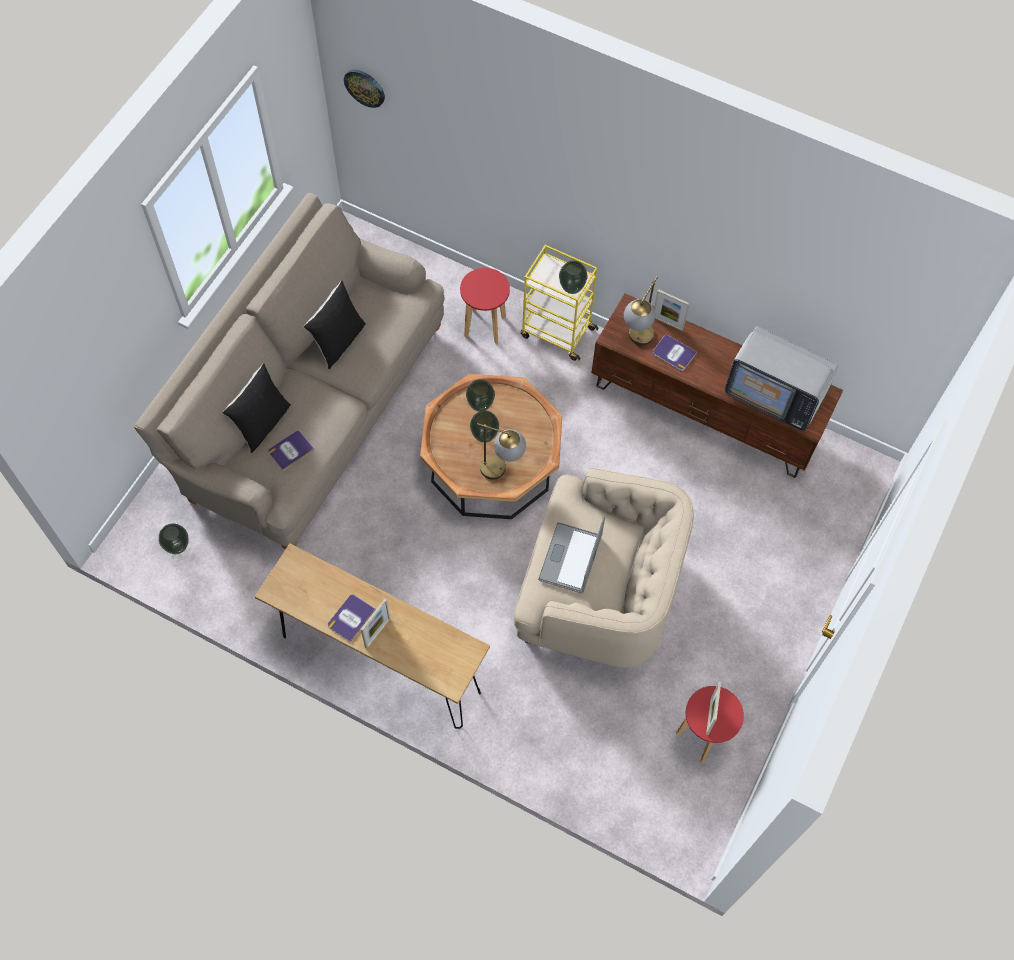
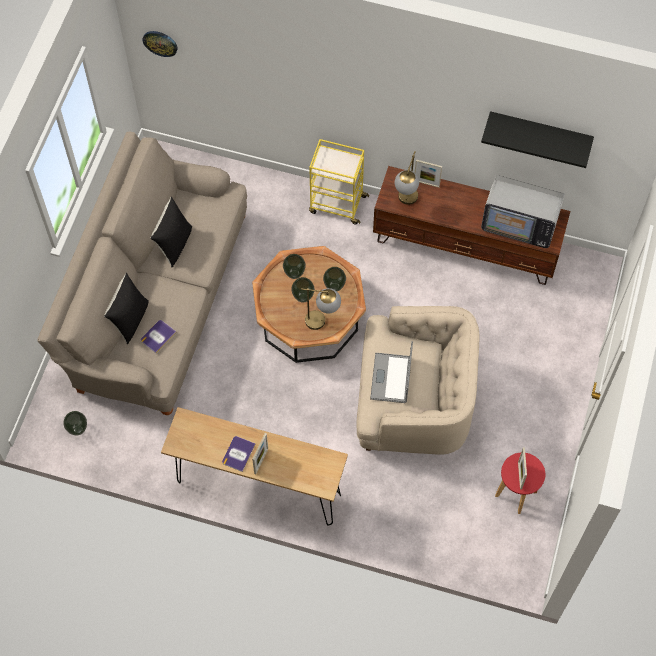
camera: 10 degrees left, 0 degrees up
red stool [460,268,510,344] -> none
vase [559,261,588,294] -> vase moved to [323,267,346,291]
book [653,334,697,371] -> none
none -> black shelf [481,111,594,168]

